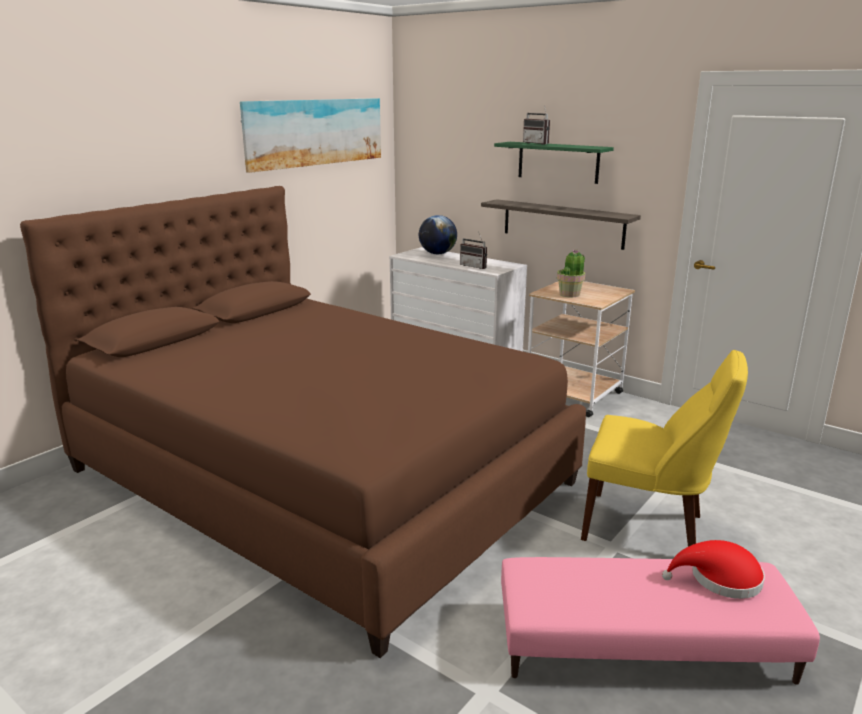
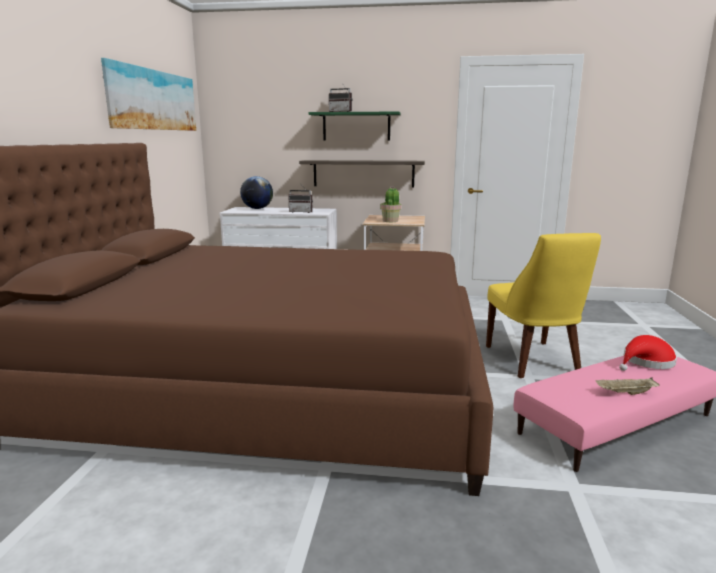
camera: 30 degrees left, 5 degrees down
yellow chair [581,350,748,547] -> yellow chair turned 90 degrees clockwise [486,233,601,378]
none -> beige tray [595,377,660,395]

